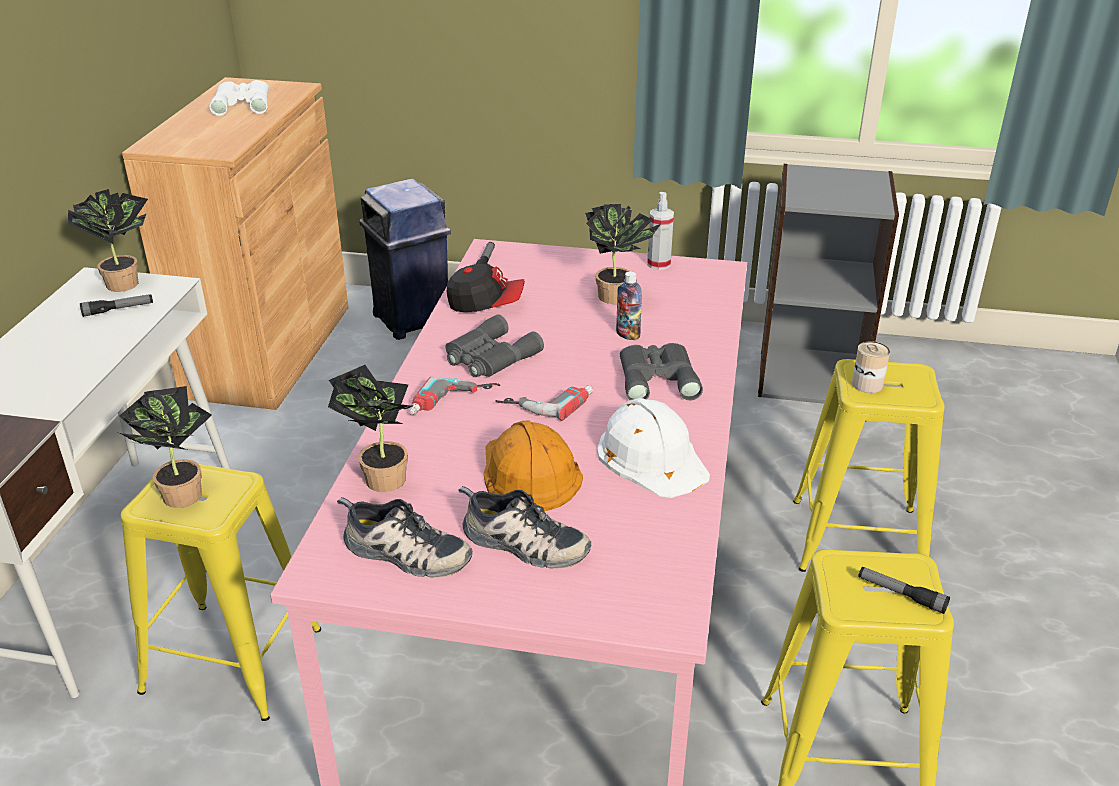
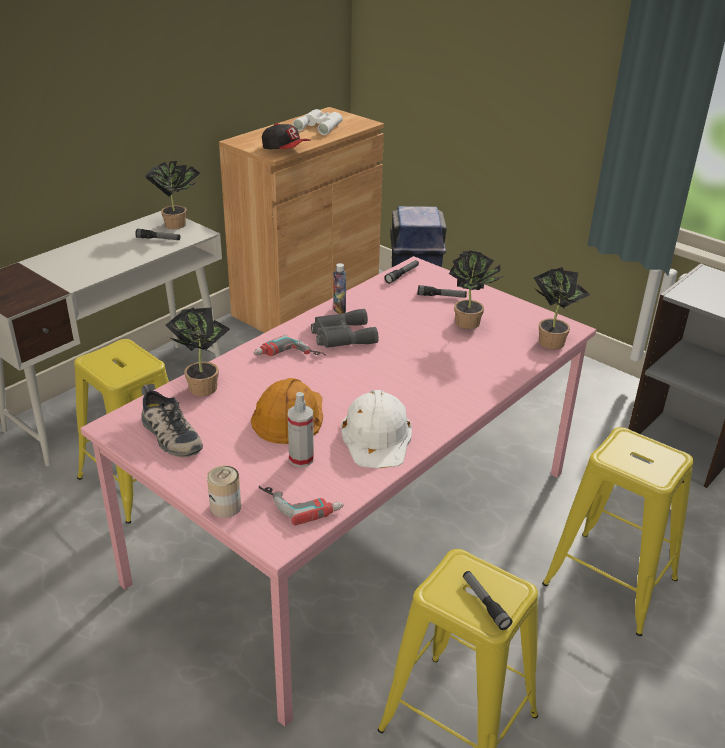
camera: 30 degrees right, 0 degrees up
potted plant [119,386,212,508] -> potted plant moved to [533,267,591,349]
cap [447,264,525,312] -> cap moved to [262,123,311,149]
shoe [458,486,591,569] -> none
power drill [495,385,593,421] -> power drill moved to [259,485,344,526]
bottle [616,271,642,340] -> bottle moved to [333,263,346,314]
grey binoculars [620,343,703,400] -> none
spray bottle [647,192,674,270] -> spray bottle moved to [288,392,314,467]
can [852,342,890,393] -> can moved to [207,466,241,518]
none -> flashlight [417,285,467,298]

